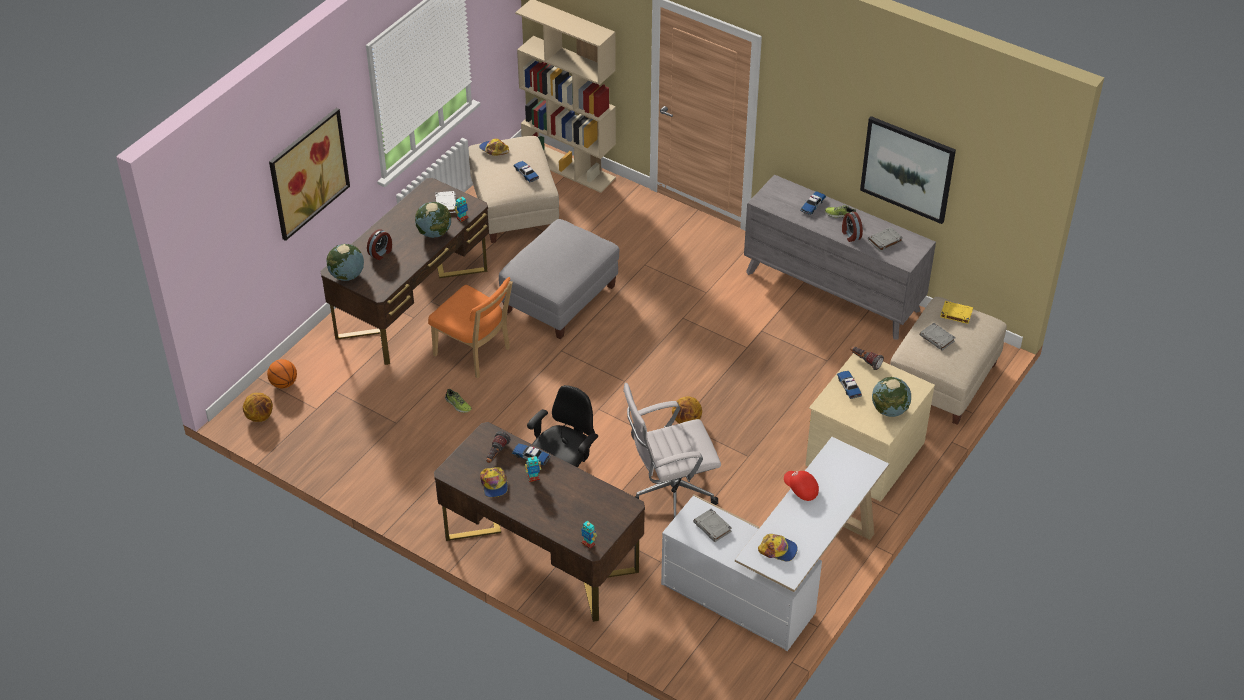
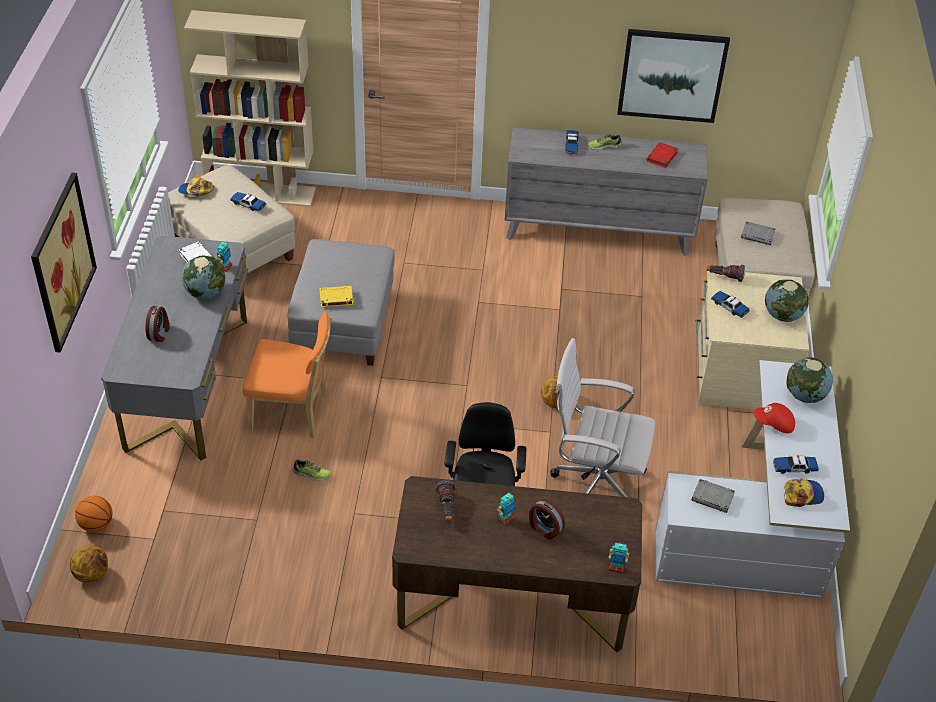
camera: 30 degrees left, 0 degrees up
brown desk [320,178,489,365] -> grey desk [101,236,248,460]
globe [326,244,364,281] -> globe moved to [786,357,833,403]
cap [480,467,508,498] -> none
toy car [512,443,550,465] -> toy car moved to [773,455,819,474]
white office chair [623,383,721,518] -> white office chair turned 60 degrees clockwise [550,338,655,497]
alarm clock [842,212,863,242] -> alarm clock moved to [529,499,565,540]
grey book [868,227,903,251] -> red book [646,142,678,168]
yellow book [940,301,973,324] -> yellow book moved to [319,286,353,307]

